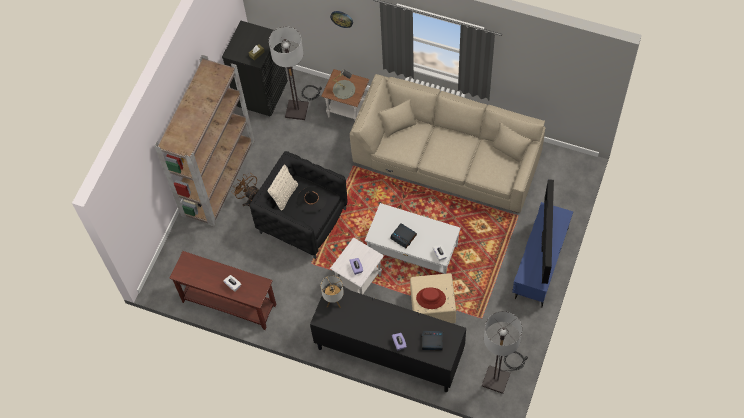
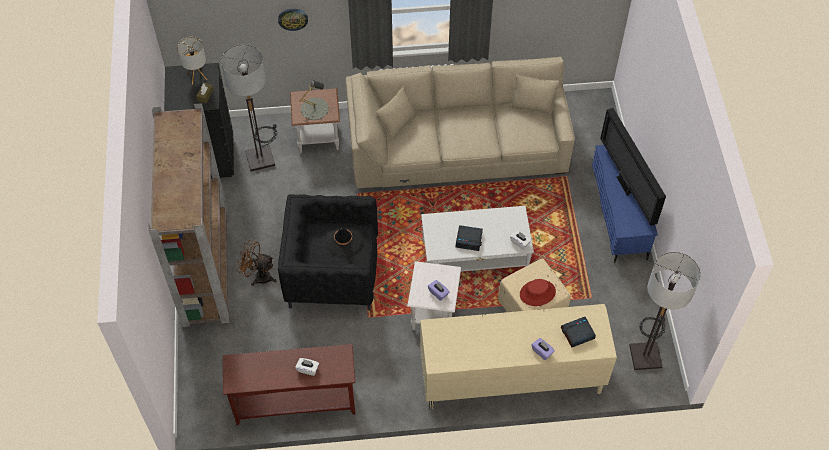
camera: 30 degrees left, 5 degrees down
beige pillow [267,164,298,210] -> none
black cabinet [310,284,466,392] -> beige cabinet [420,304,617,409]
table lamp [321,275,344,308] -> table lamp moved to [177,37,207,85]

